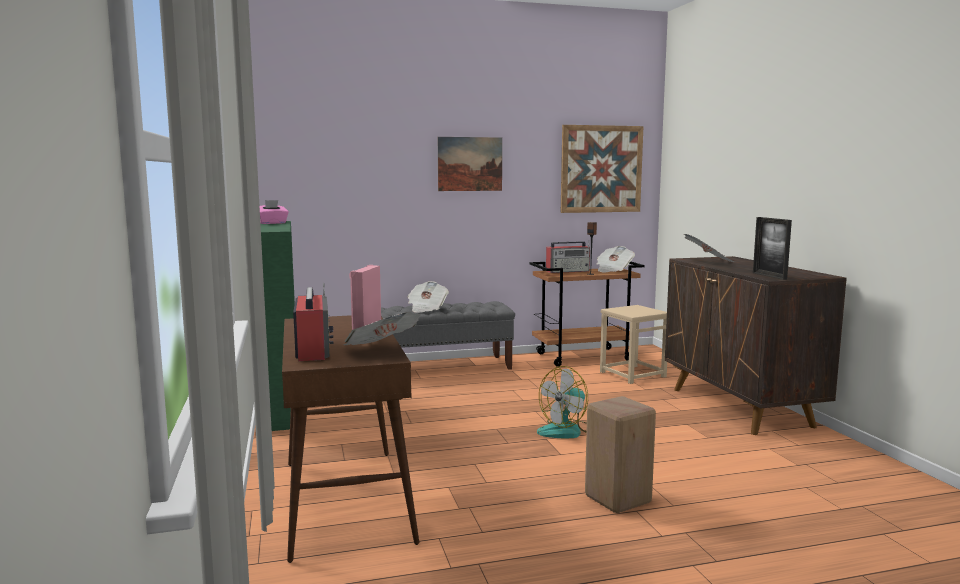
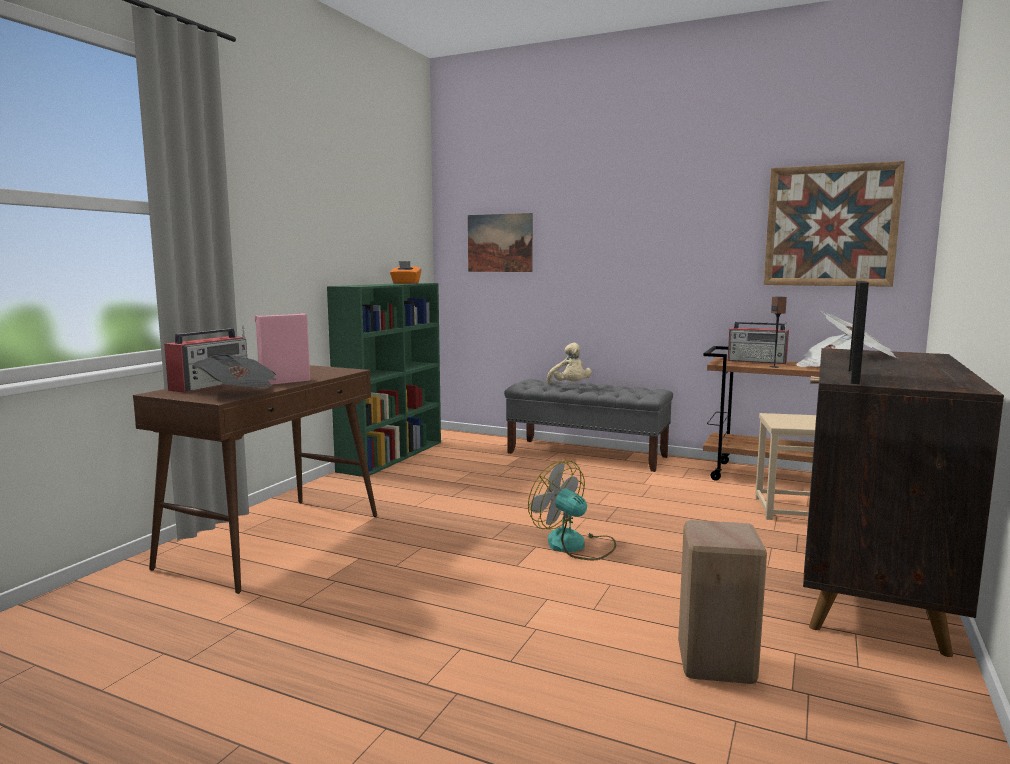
camera: 40 degrees right, 0 degrees up
pink tissue box [260,200,289,224] -> orange tissue box [390,261,421,284]
newspaper [408,281,449,313] -> beige plush toy [547,343,591,384]
picture [438,137,502,191] -> picture moved to [468,213,533,272]
fan [537,366,588,439] -> fan turned 45 degrees clockwise [528,461,616,560]
beige stool [585,396,656,513] -> beige stool moved to [678,520,767,684]

